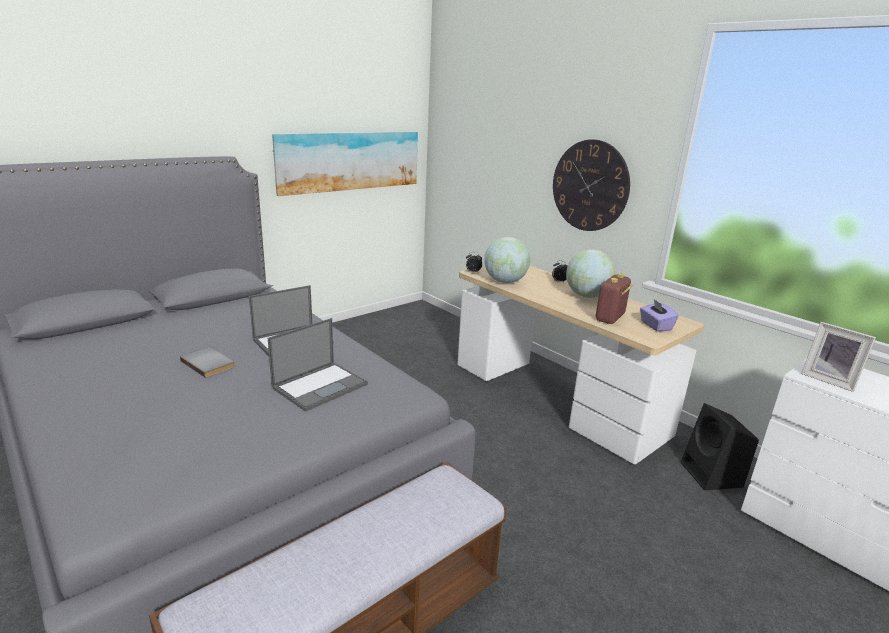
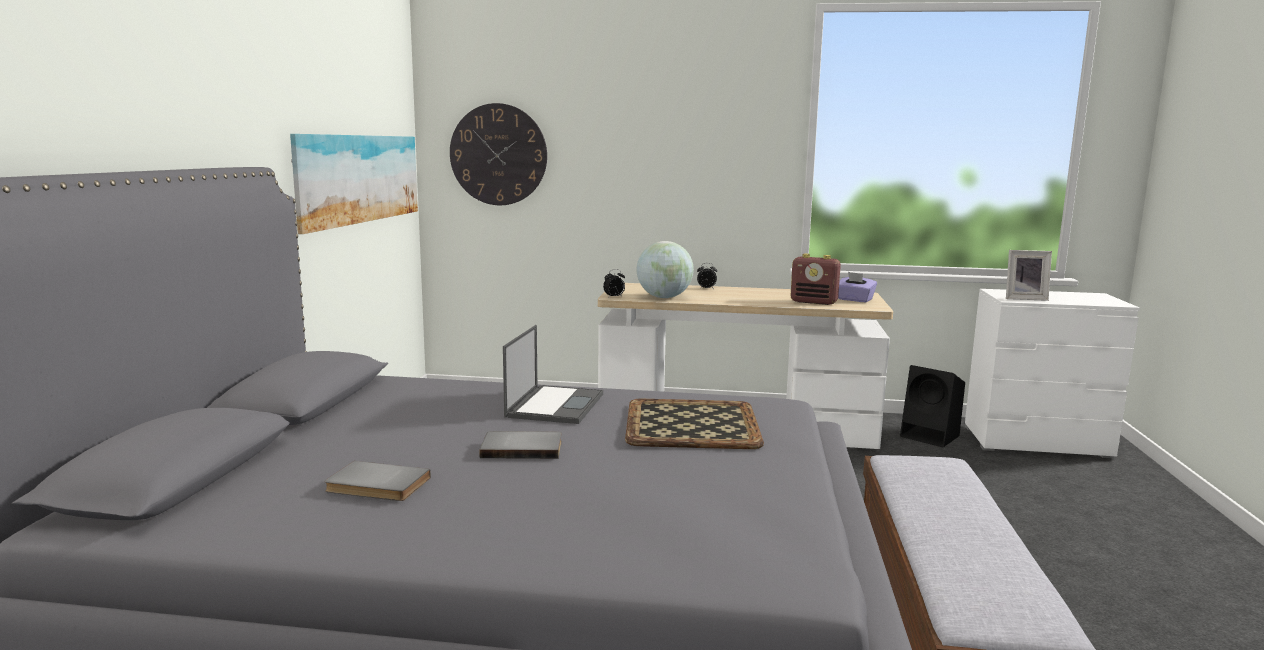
camera: 40 degrees left, 10 degrees down
laptop [268,318,368,412] -> tray [625,399,764,449]
wall clock [553,139,630,231] -> wall clock moved to [450,103,547,205]
globe [566,249,616,298] -> none
radio [596,273,633,324] -> radio turned 60 degrees counterclockwise [791,254,841,305]
none -> grey book [325,461,431,501]

